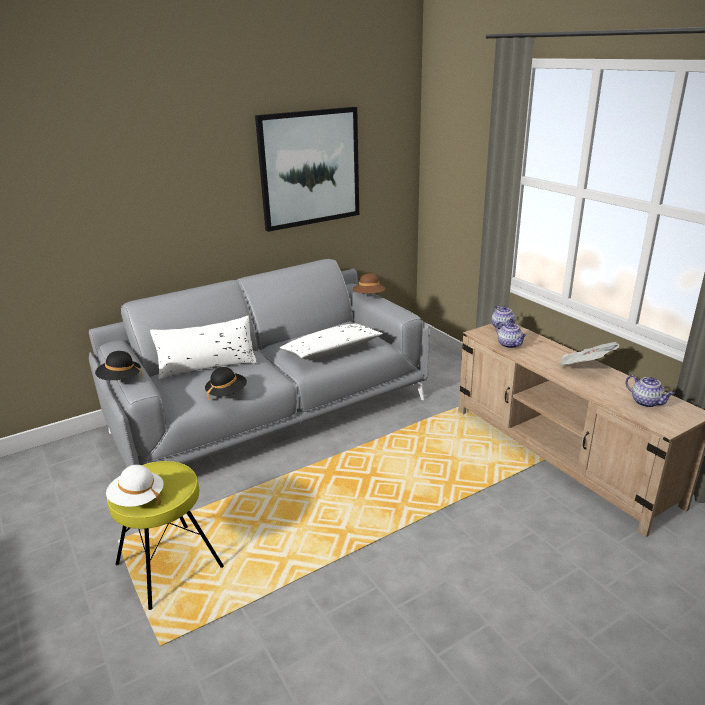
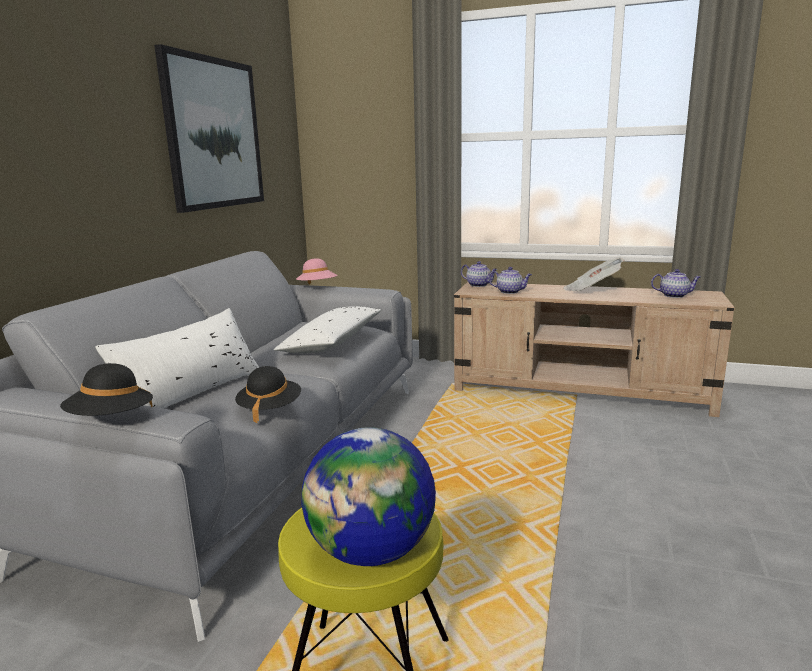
camera: 40 degrees left, 10 degrees down
white hat [106,465,164,507] -> globe [302,427,436,566]
brown hat [353,273,386,294] -> pink hat [296,258,338,284]

